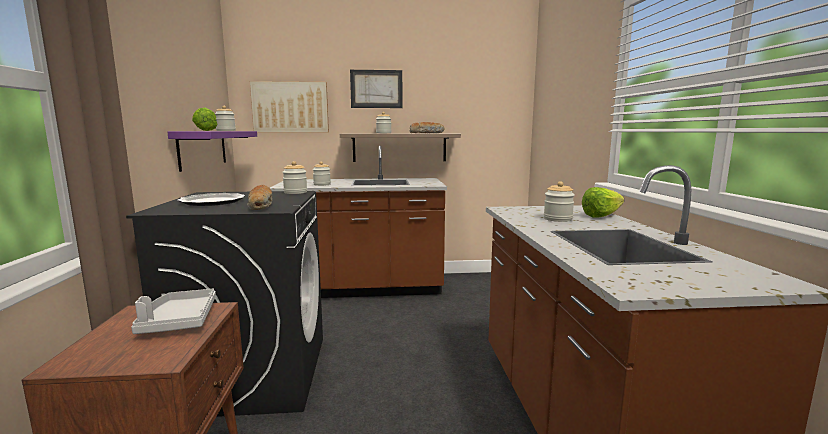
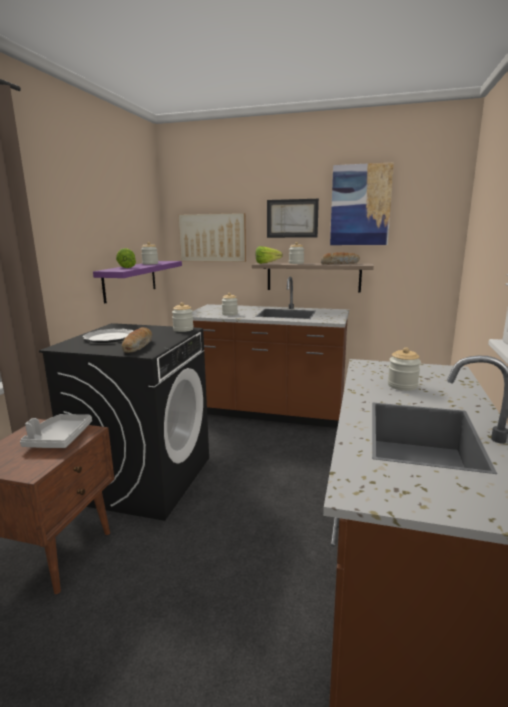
camera: 20 degrees right, 5 degrees up
lettuce [582,187,624,218] -> lettuce moved to [256,246,283,264]
none -> picture [330,162,394,245]

